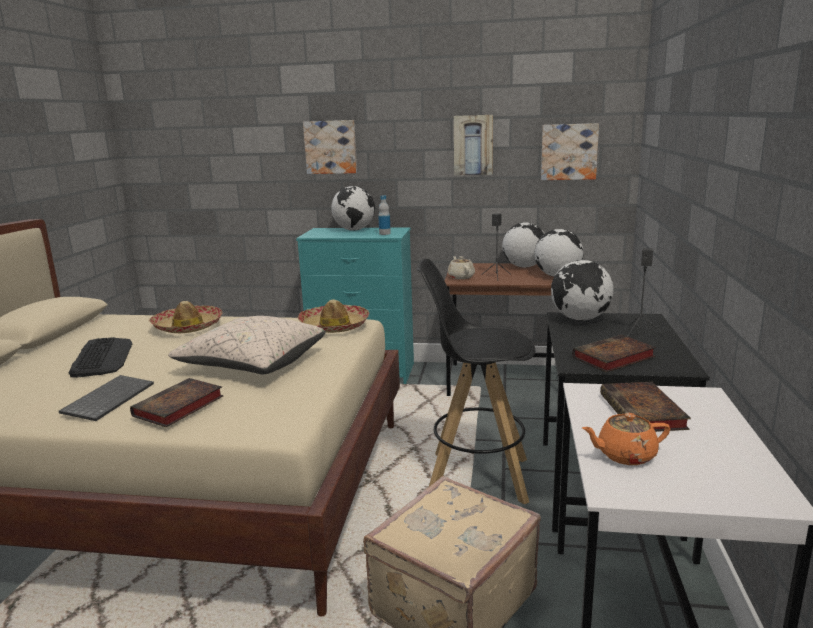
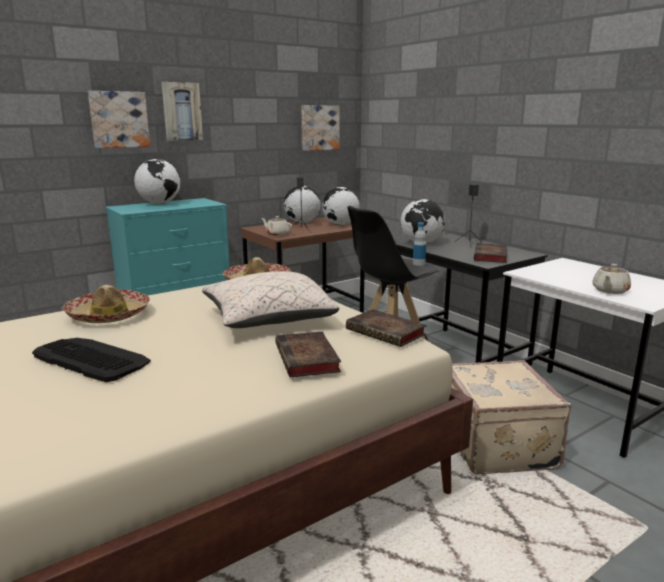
camera: 45 degrees left, 0 degrees up
keyboard [59,375,154,421] -> none
bottle [378,195,391,235] -> bottle moved to [413,222,426,266]
picture [454,115,493,175] -> picture moved to [162,82,203,141]
orange teapot [582,413,670,465] -> beige teapot [593,264,631,294]
book [600,382,691,432] -> book moved to [346,309,427,347]

